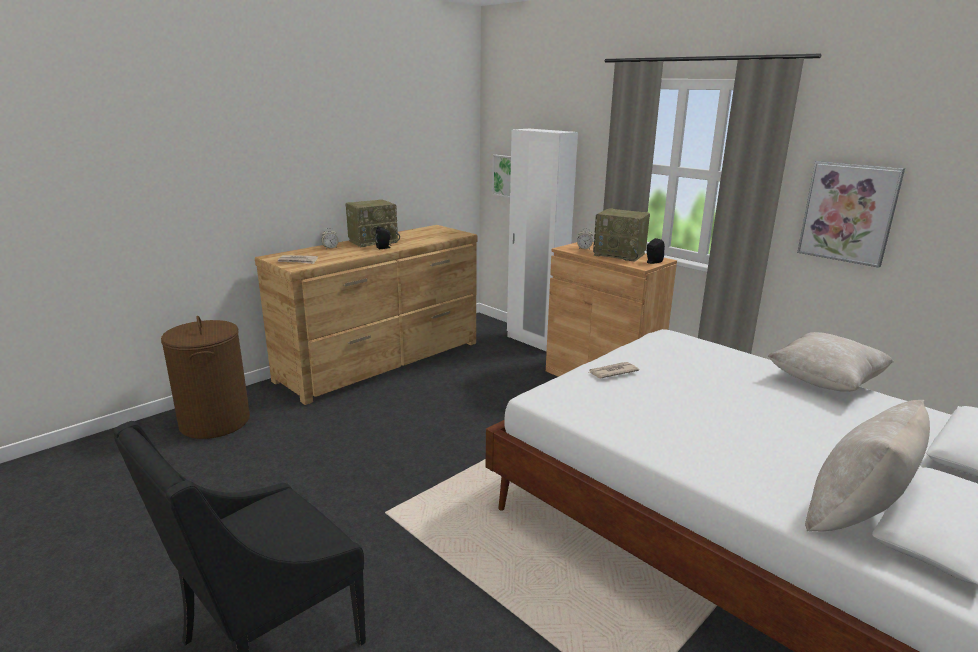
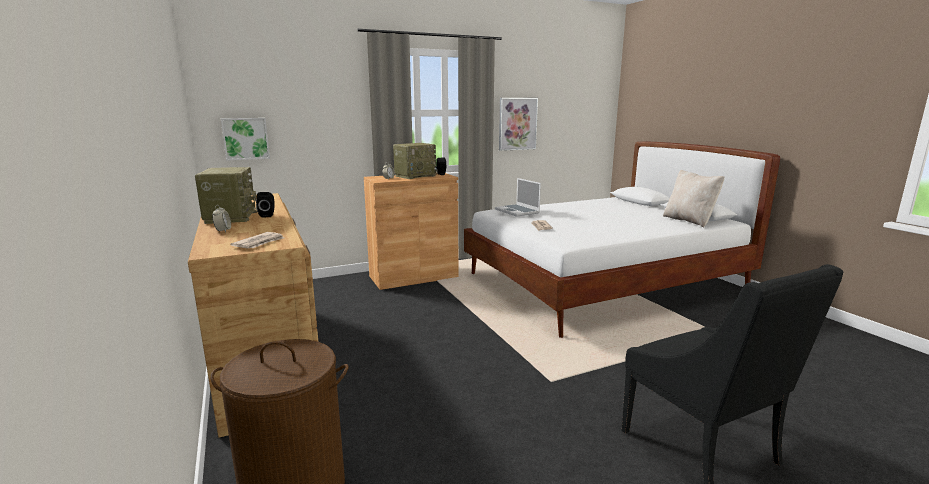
camera: 70 degrees left, 5 degrees down
white wardrobe [507,129,578,352] -> none
beige pillow [768,332,894,392] -> none
none -> laptop [495,178,541,217]

